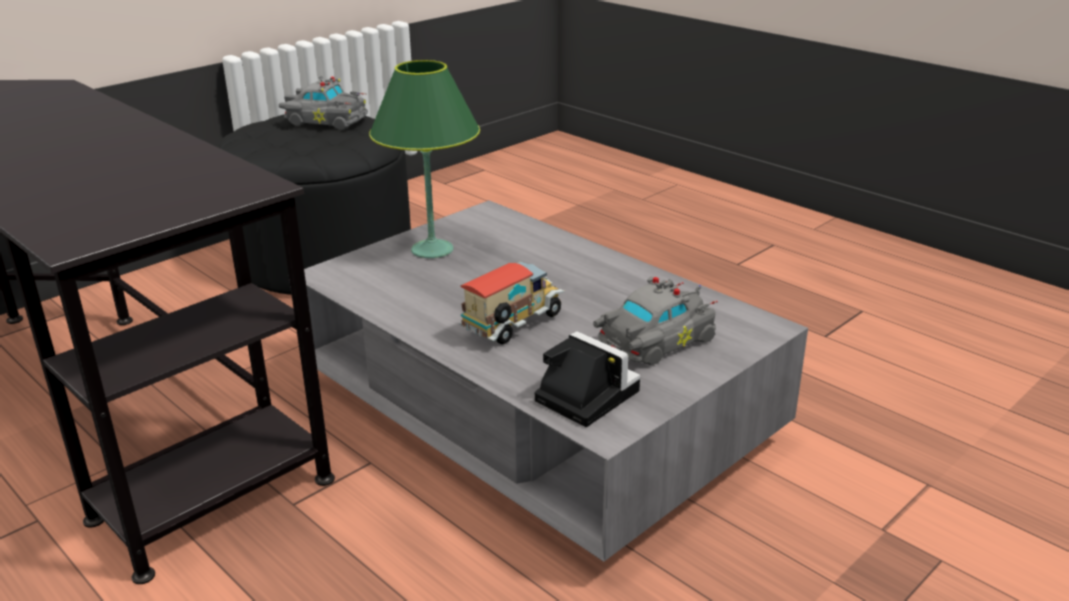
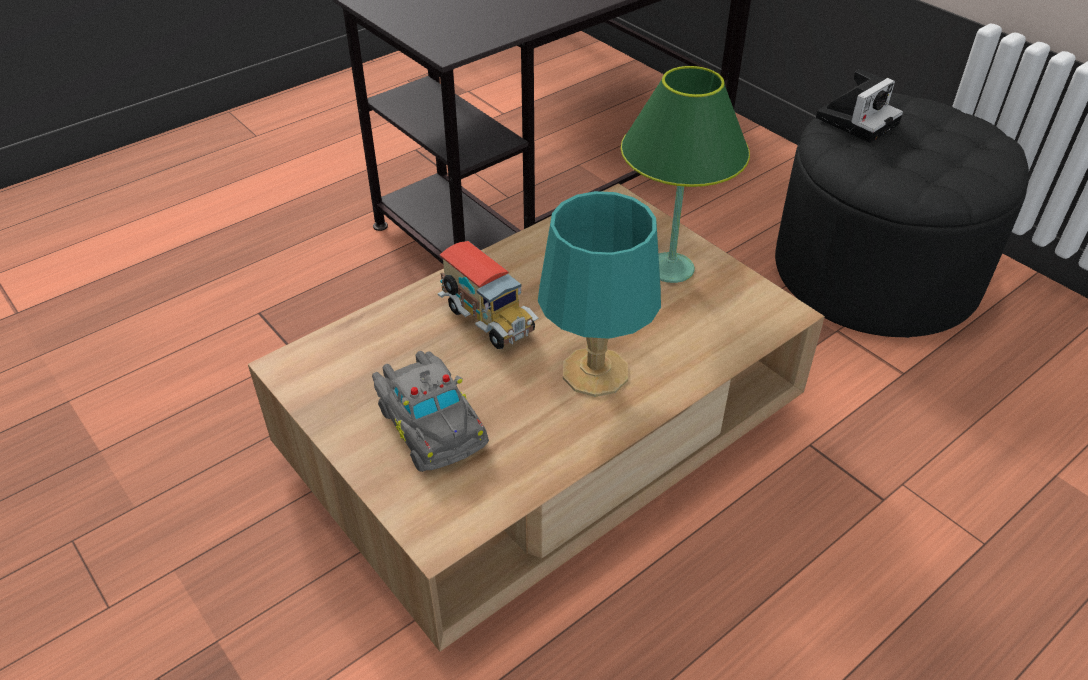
camera: 95 degrees right, 15 degrees up
grey toy car [279,76,368,130] -> none
grey coffee table [297,200,808,562] -> brown coffee table [248,183,825,651]
camera [535,331,641,427] -> camera moved to [816,69,903,143]
none -> turquoise table lamp [538,191,661,397]

